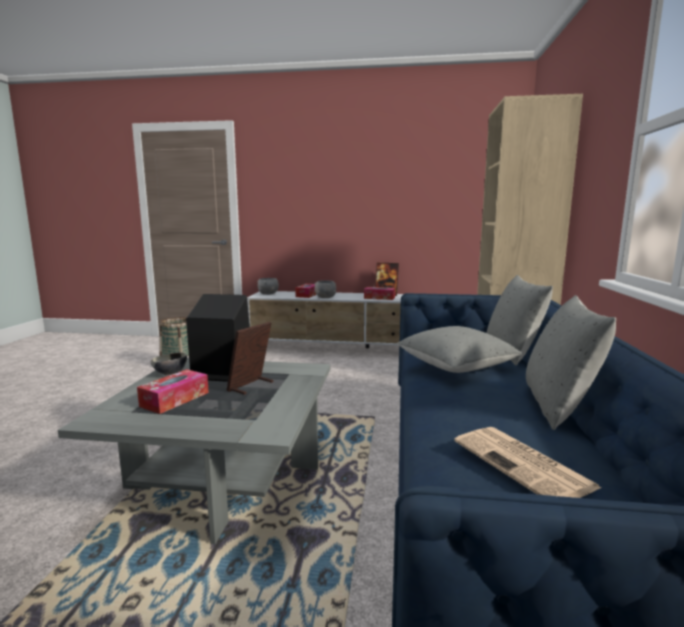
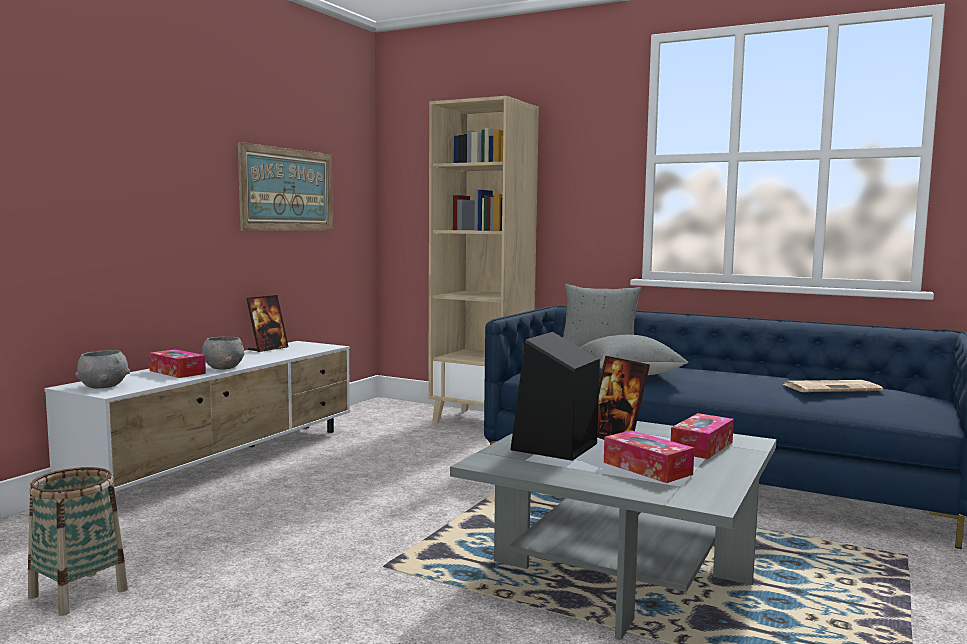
camera: 70 degrees left, 5 degrees down
bowl [150,352,187,375] -> none
tissue box [364,287,395,300] -> tissue box moved to [671,413,734,459]
grey pillow [526,295,616,430] -> none
none -> picture [238,142,333,231]

